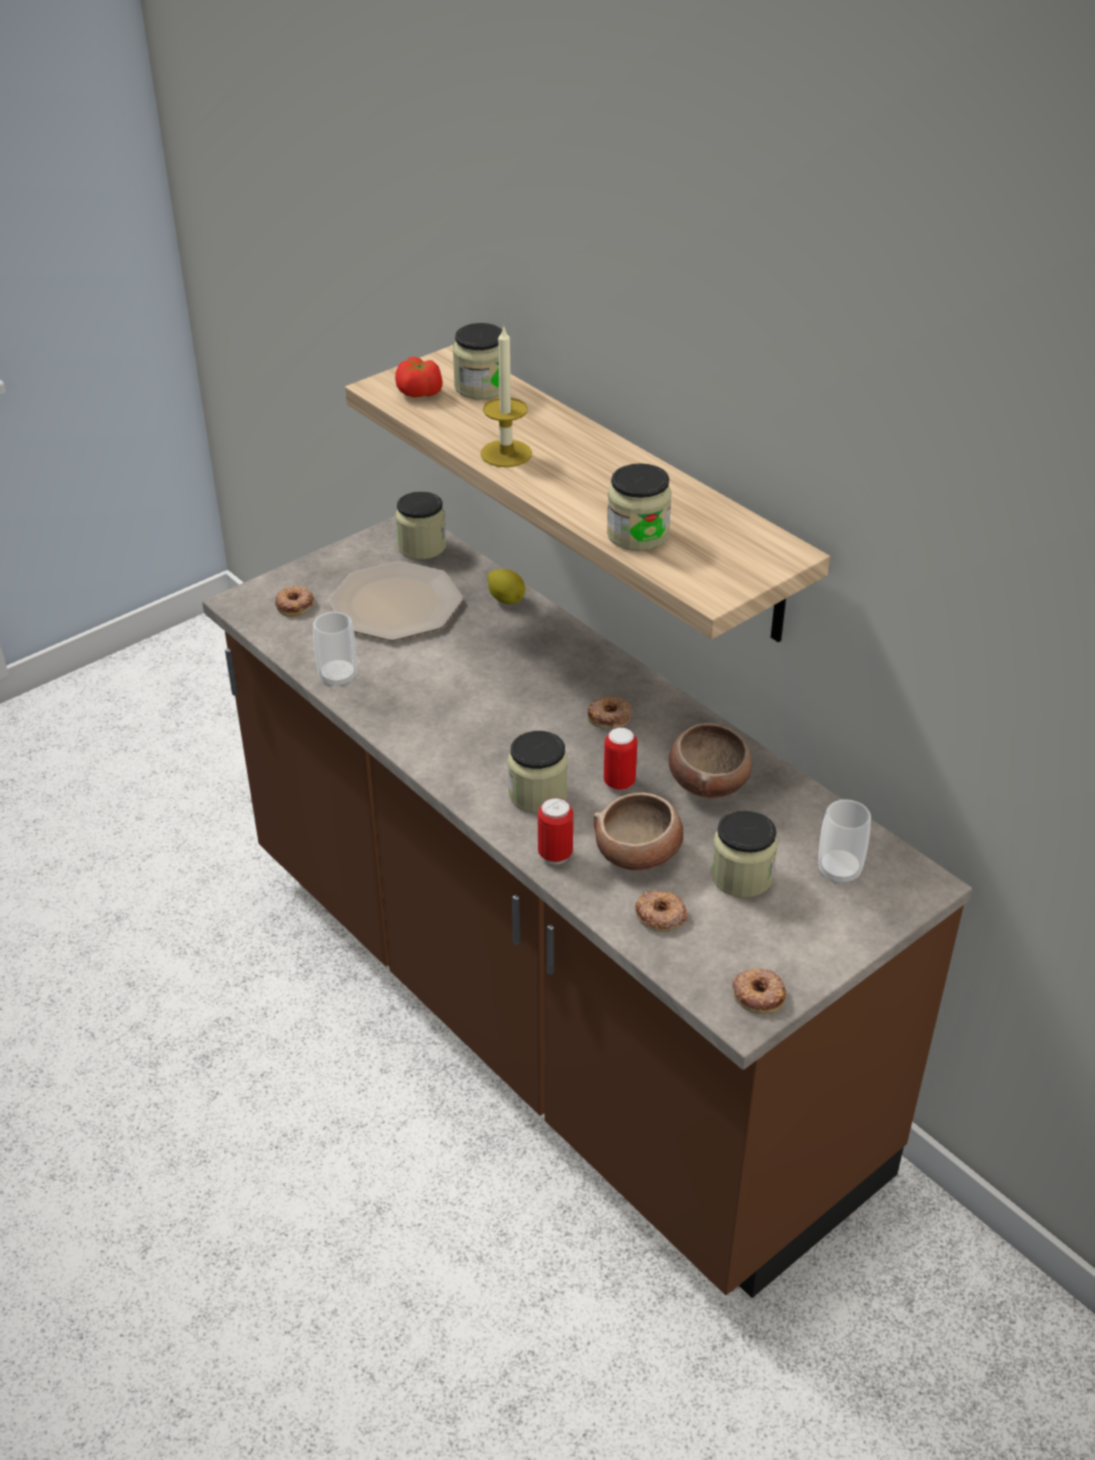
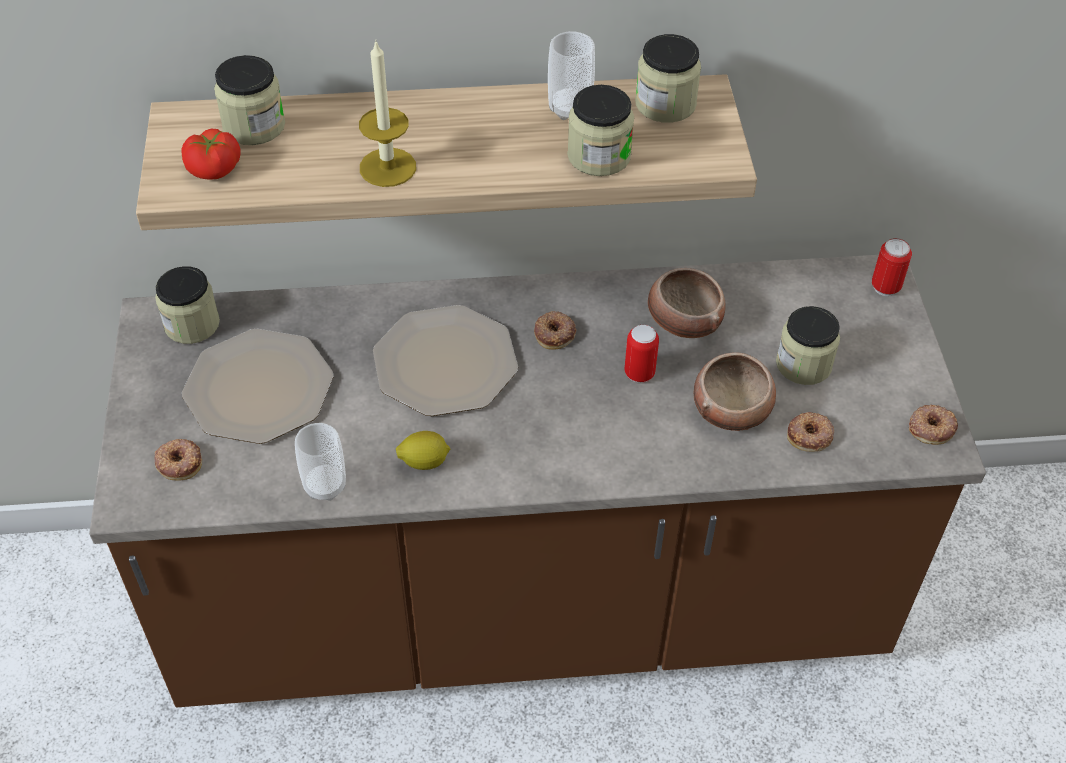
camera: 55 degrees left, 10 degrees up
lemon [487,569,525,604] -> lemon moved to [396,431,450,470]
jar [508,731,568,813] -> jar moved to [635,34,701,123]
can [538,797,573,864] -> can moved to [872,238,912,296]
cup [818,800,871,885] -> cup moved to [548,31,595,120]
none -> plate [373,305,518,416]

